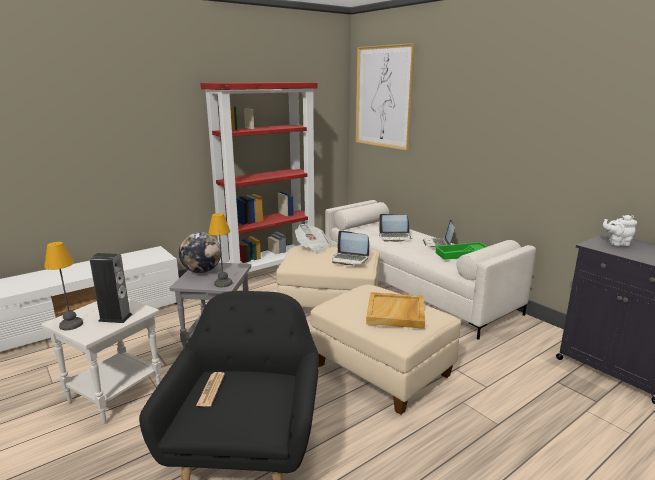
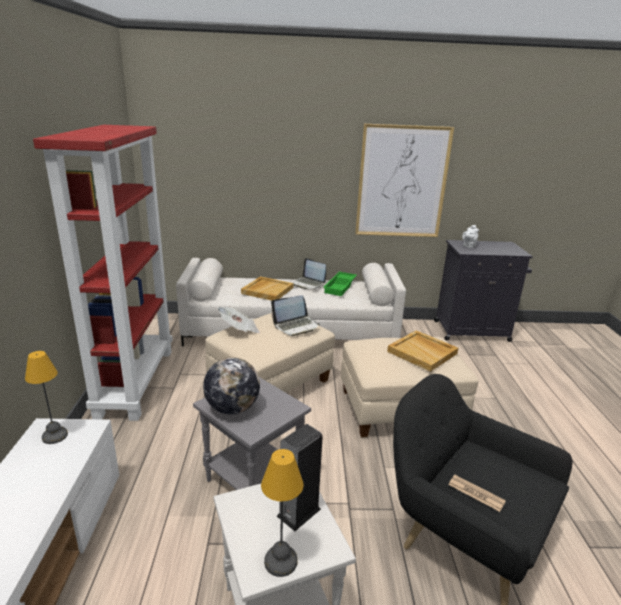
camera: 55 degrees left, 5 degrees up
table lamp [208,213,232,287] -> table lamp moved to [25,351,68,444]
picture [355,43,415,151] -> picture moved to [355,124,454,237]
laptop [379,214,412,242] -> beige tray [241,276,293,301]

